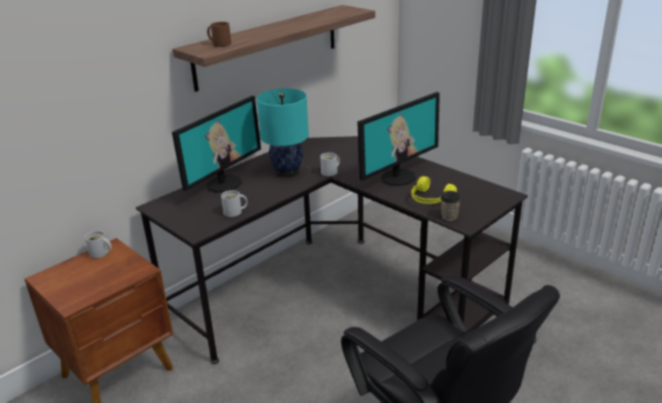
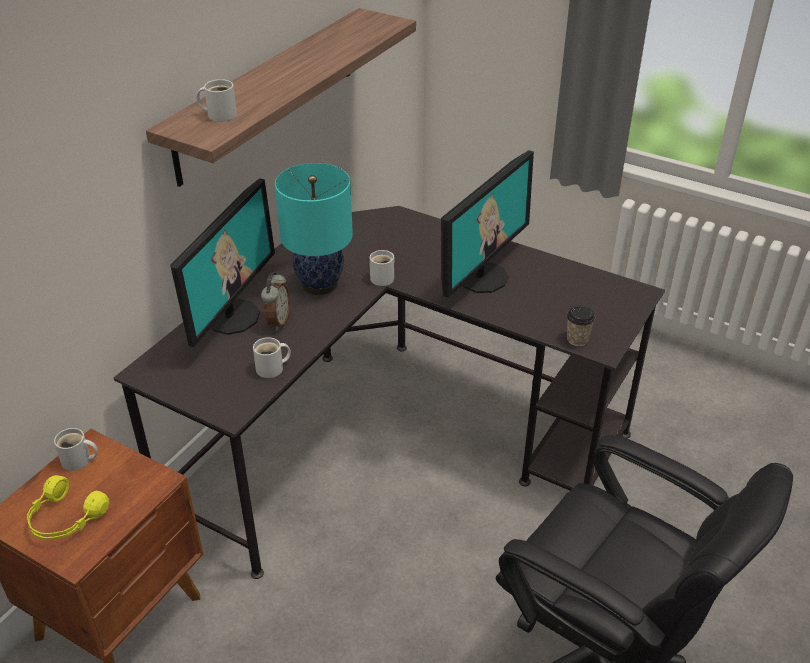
camera: 15 degrees left, 10 degrees up
brown mug [207,22,231,47] -> white mug [196,79,237,122]
yellow headphones [411,176,457,204] -> yellow headphones moved to [27,475,109,540]
none -> alarm clock [261,273,290,331]

